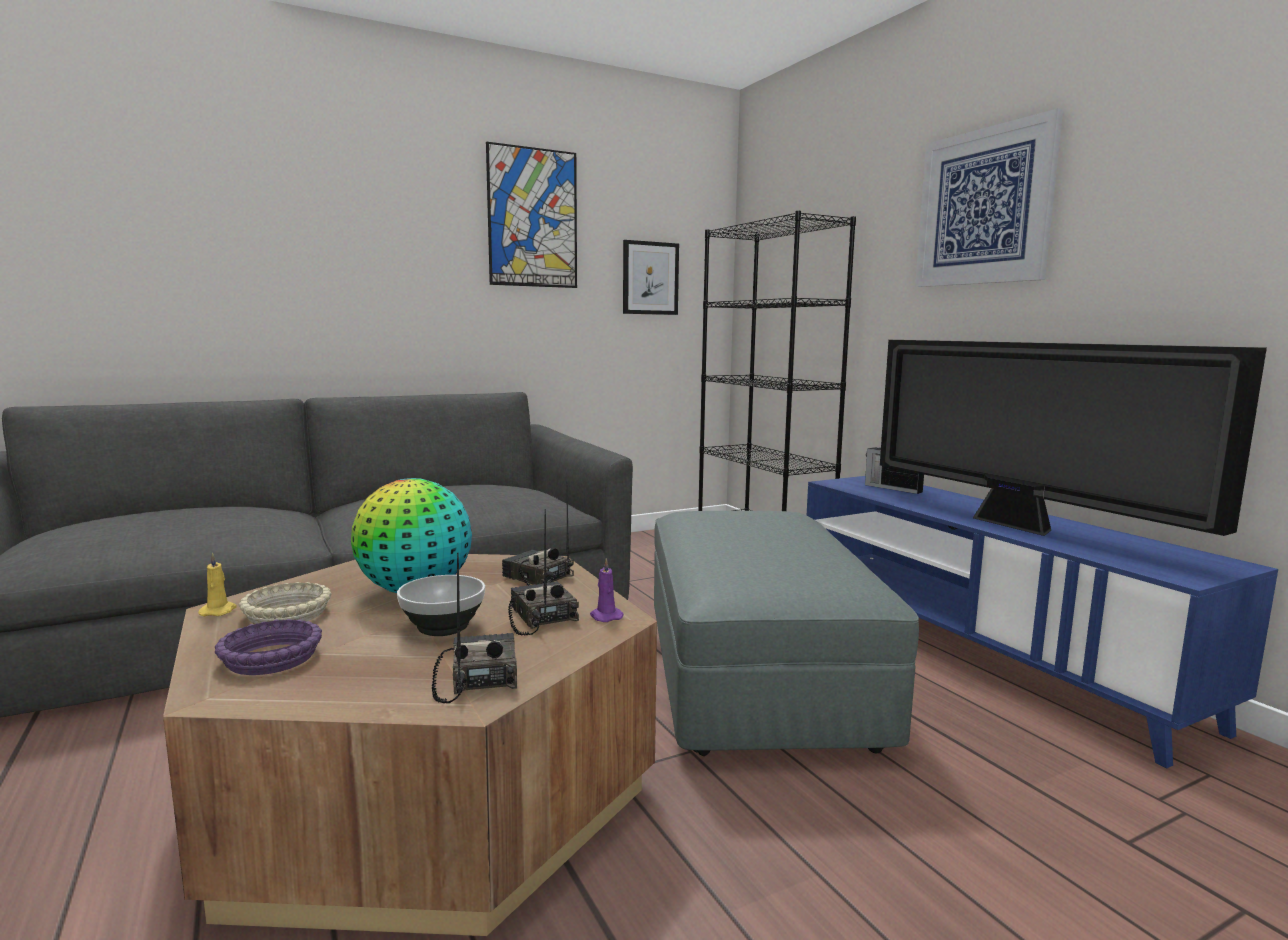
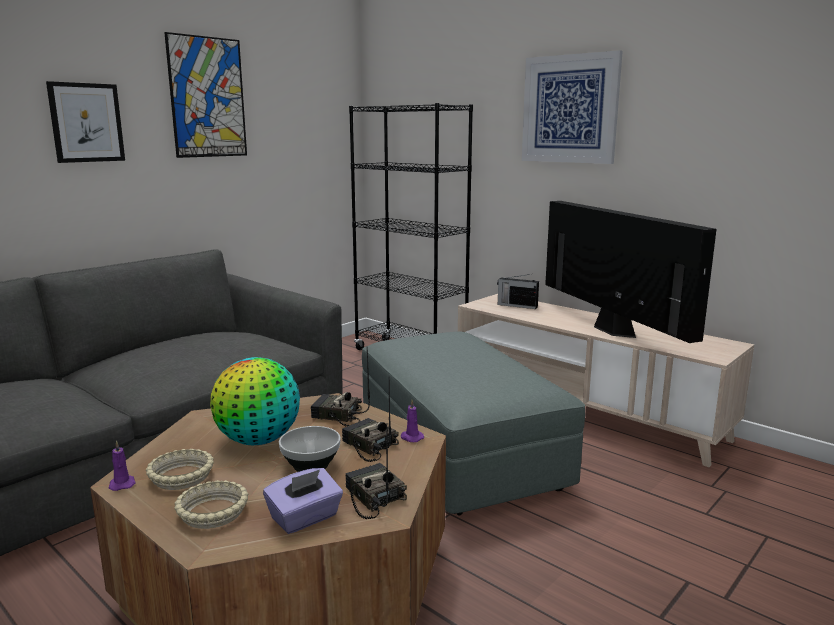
camera: 20 degrees left, 5 degrees up
yellow candle [198,553,237,616] -> purple candle [109,440,136,491]
purple bowl [215,619,322,675] -> beige bowl [174,480,248,529]
picture [623,240,679,315] -> picture moved to [46,81,125,163]
blue tv stand [807,476,1278,768] -> beige tv stand [458,294,754,467]
television [880,340,1267,536] -> television turned 150 degrees counterclockwise [545,201,716,343]
none -> purple tissue box [263,468,343,534]

